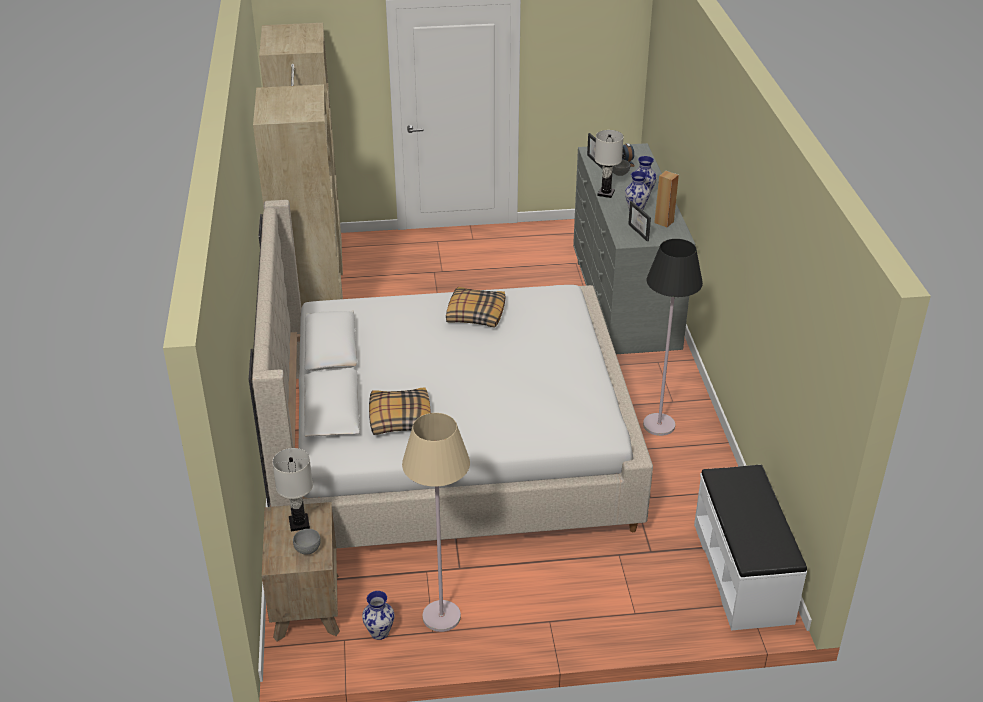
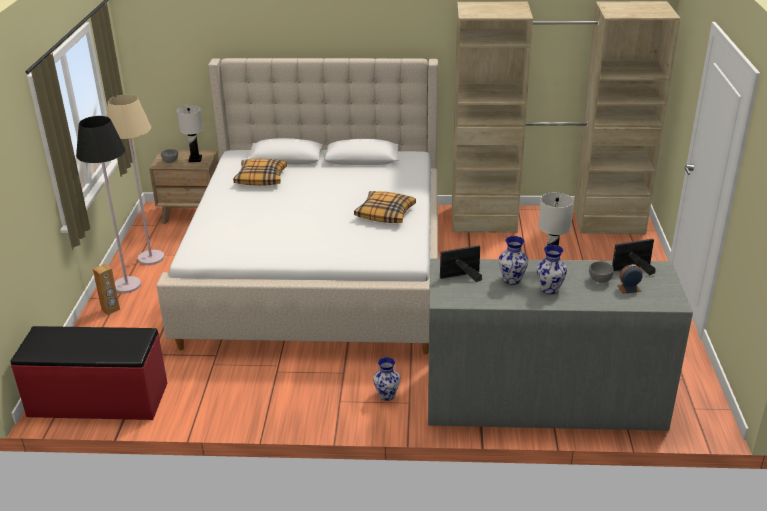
camera: 100 degrees right, 5 degrees down
vase [362,591,394,640] -> vase moved to [373,357,400,401]
black floor lamp [643,239,703,436] -> black floor lamp moved to [76,116,141,293]
brown speaker [654,171,679,227] -> brown speaker moved to [93,264,120,315]
white bench [694,465,807,631] -> red bench [10,326,167,420]

